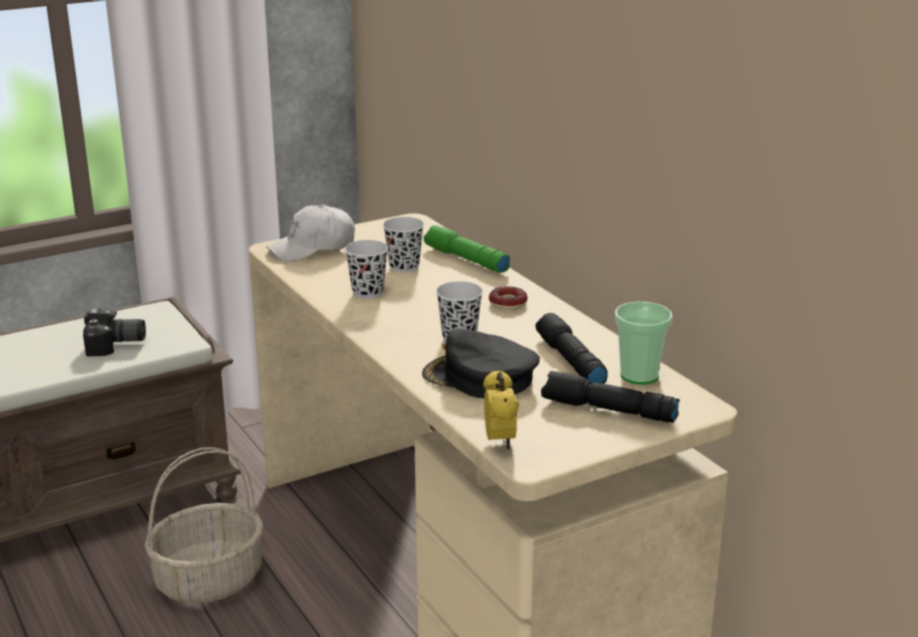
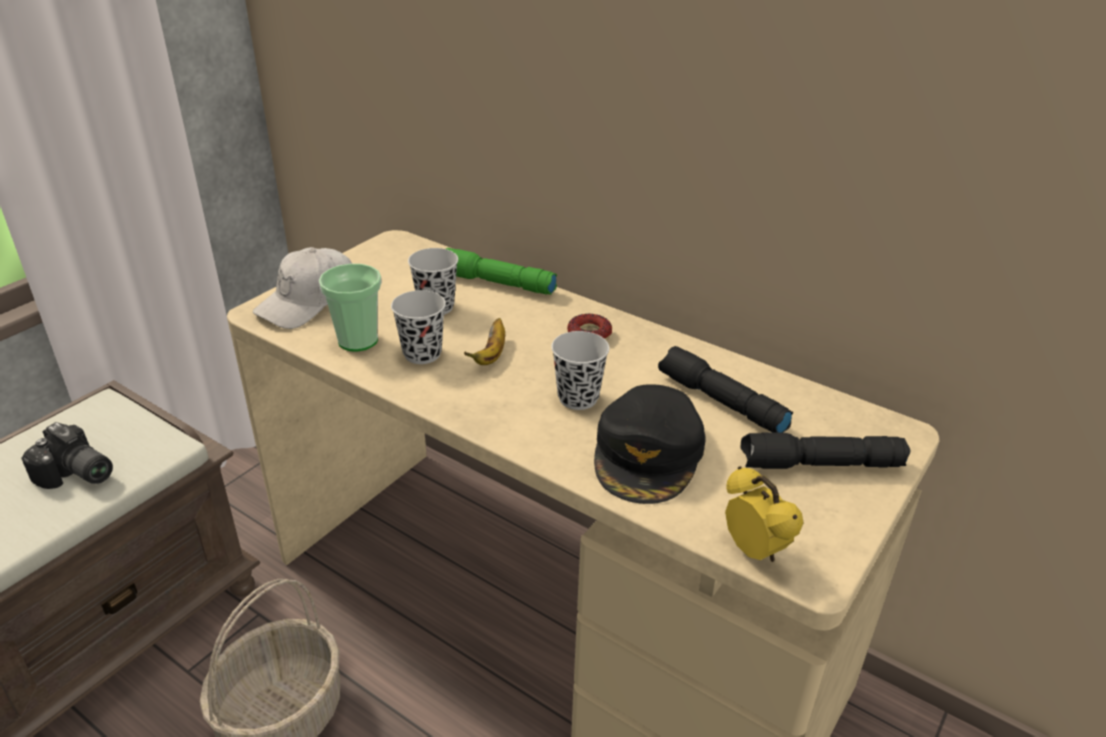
camera: 25 degrees left, 10 degrees up
camera [83,308,146,356] -> camera turned 60 degrees clockwise [21,422,113,489]
black cap [422,328,540,398] -> black cap turned 75 degrees counterclockwise [594,384,706,504]
cup [615,302,673,384] -> cup moved to [319,264,382,351]
none -> banana [464,318,505,365]

